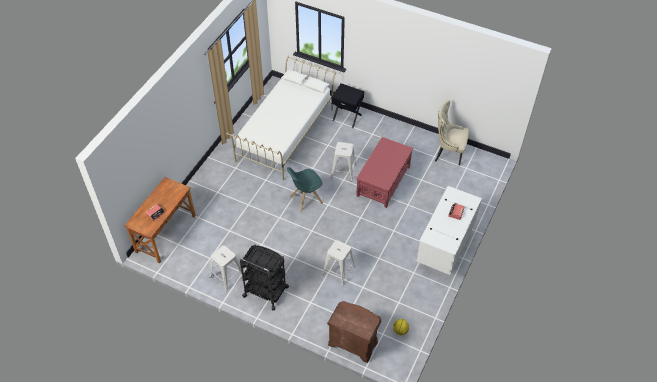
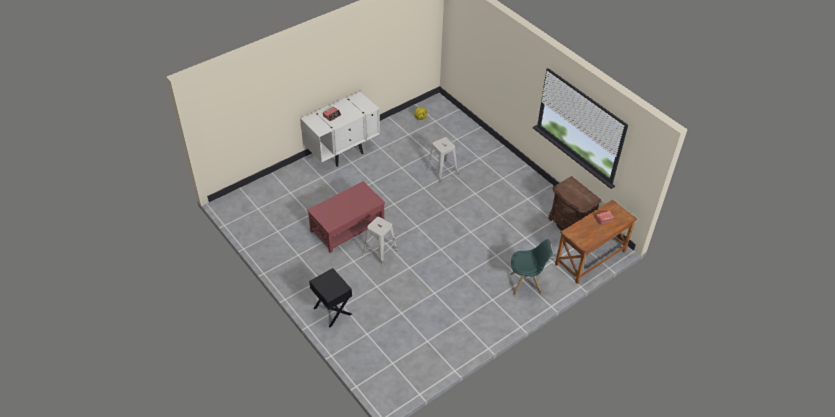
camera: 155 degrees left, 5 degrees down
white stool [210,245,242,291] -> none
white bed [227,56,336,181] -> none
black cart [240,244,289,310] -> none
turquoise chair [287,167,323,213] -> turquoise chair moved to [510,239,553,296]
brown nightstand [327,301,381,363] -> brown nightstand moved to [548,176,602,231]
beige chair [435,100,469,166] -> none

